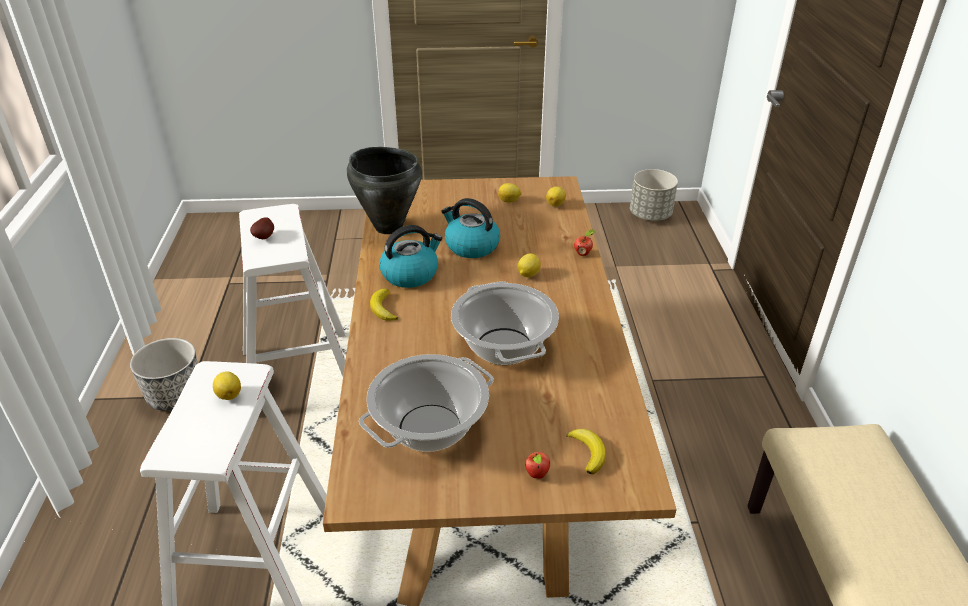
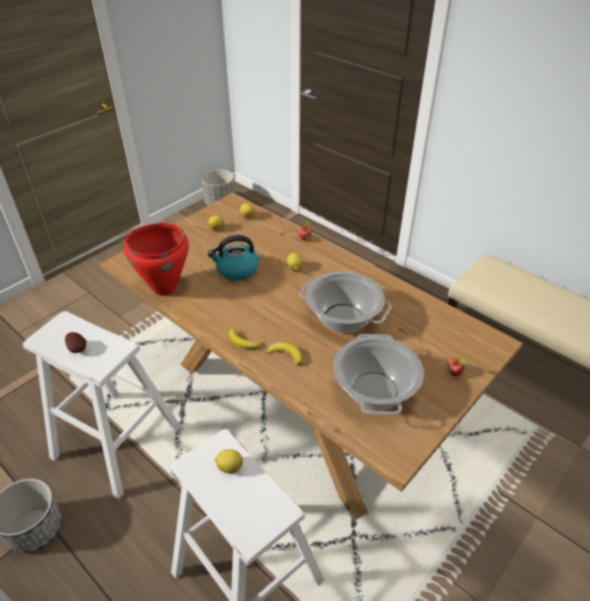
camera: 45 degrees left, 5 degrees up
black cooking pot [347,147,422,234] -> red cooking pot [124,223,189,296]
kettle [379,225,442,288] -> none
banana [566,429,606,475] -> banana moved to [267,342,302,365]

